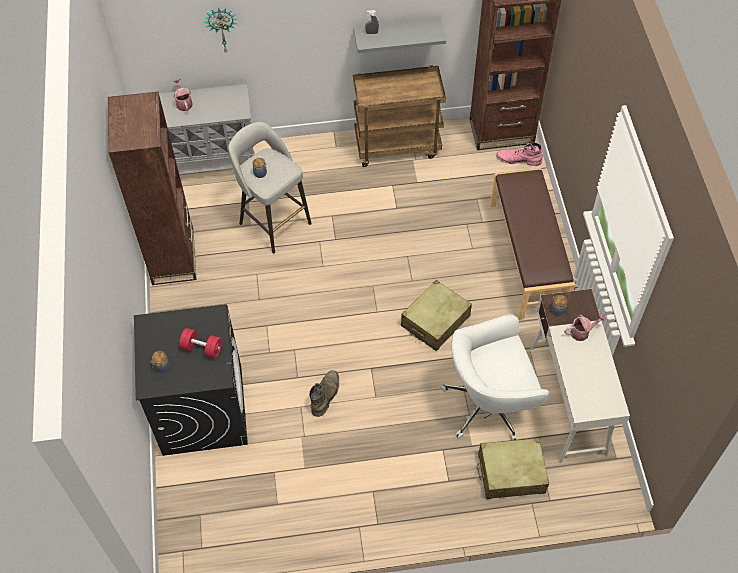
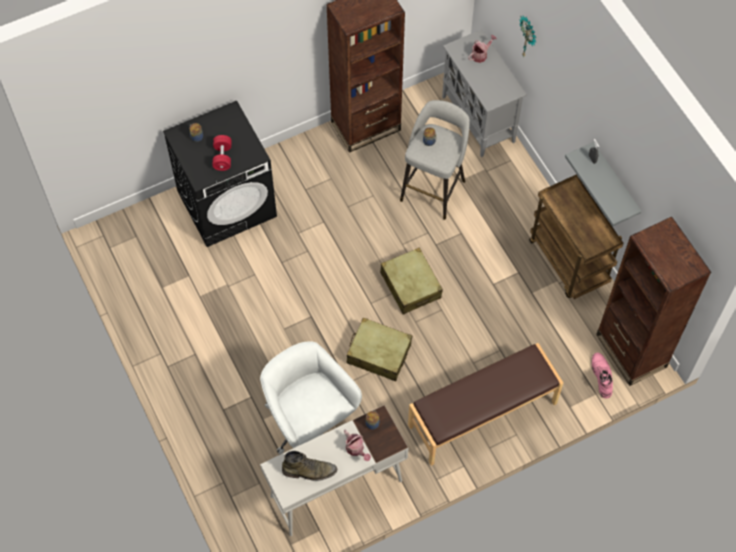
camera: 70 degrees right, 5 degrees up
green boot [309,370,339,417] -> green boot moved to [282,451,337,481]
beige suitcase [477,438,549,499] -> beige suitcase moved to [380,247,443,314]

